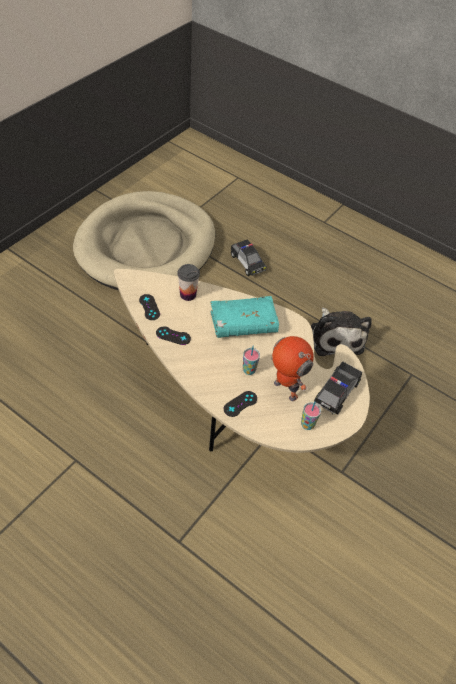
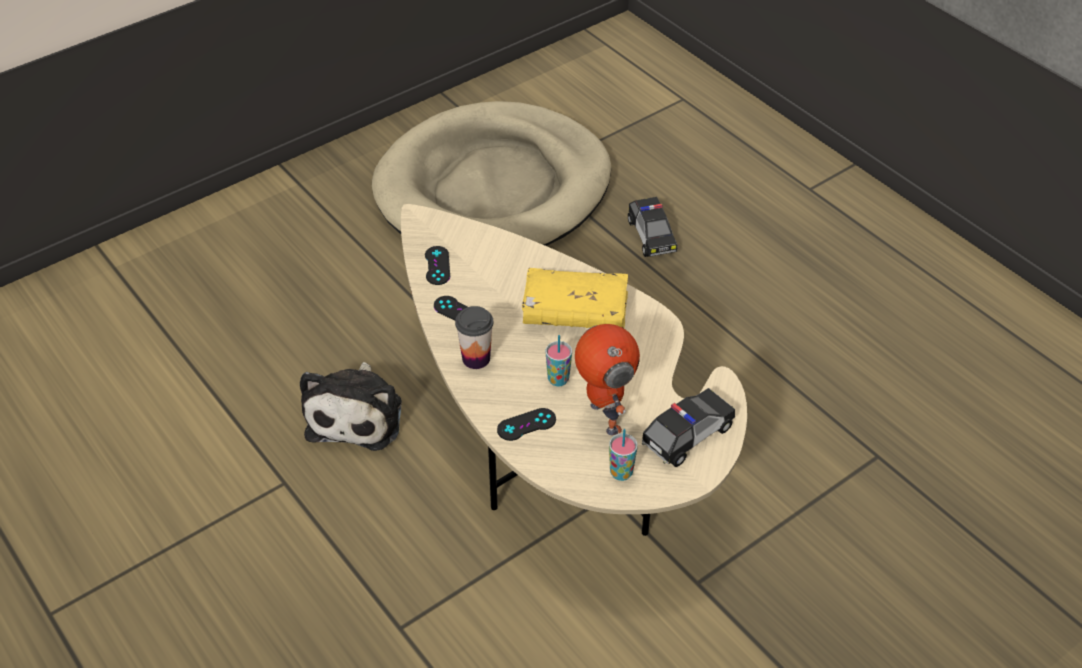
camera: 20 degrees right, 5 degrees down
cup [177,264,200,301] -> cup moved to [455,306,494,369]
turquoise book [210,296,279,338] -> yellow book [522,268,628,328]
plush toy [311,307,372,356] -> plush toy moved to [300,362,402,451]

